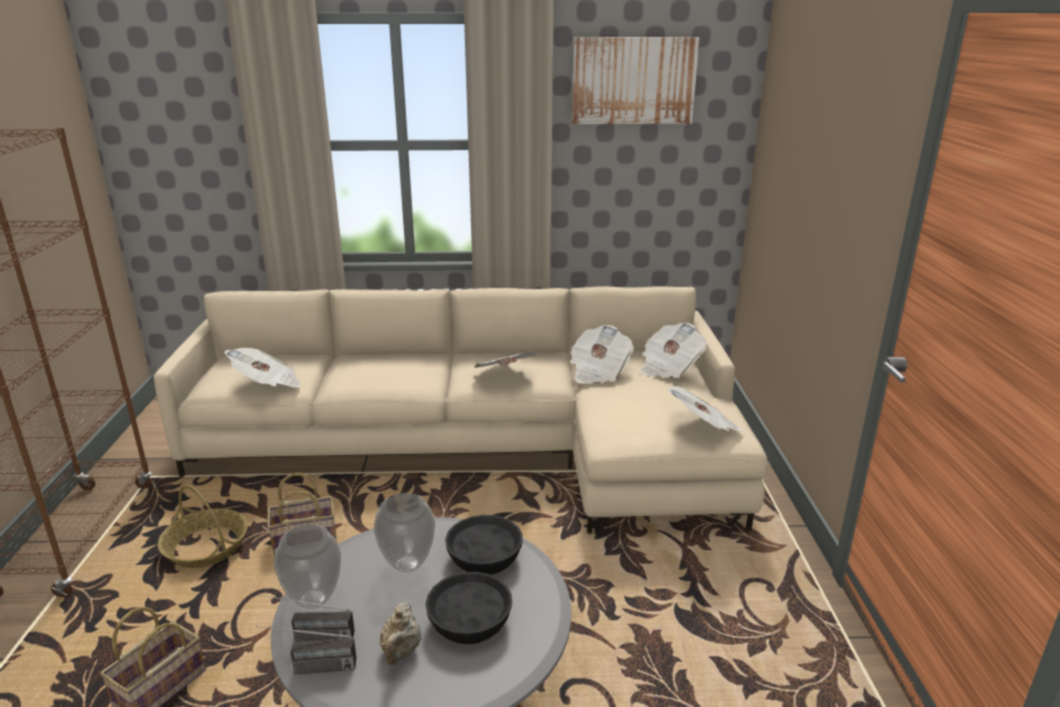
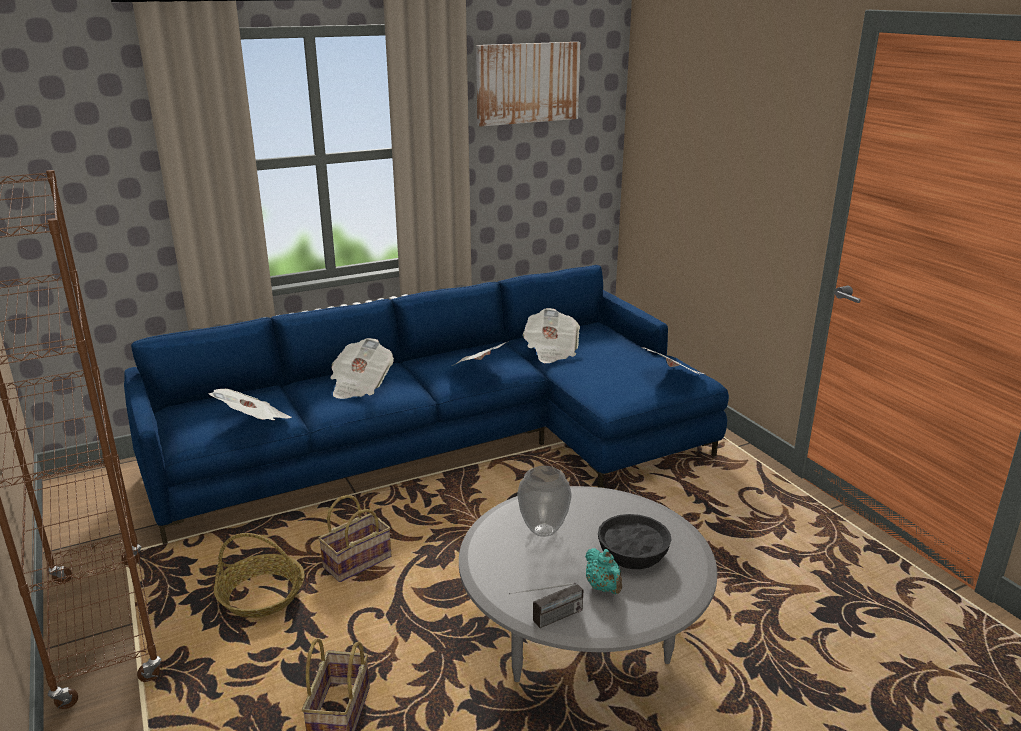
camera: 25 degrees left, 0 degrees up
beige sofa [154,286,767,534] -> blue sofa [124,265,729,544]
radio [260,595,355,642] -> none
vase [274,524,341,609] -> none
beige teapot [379,602,421,665] -> turquoise teapot [585,548,622,594]
black bowl [445,515,523,575] -> none
newspaper [641,323,706,378] -> newspaper moved to [330,338,394,399]

